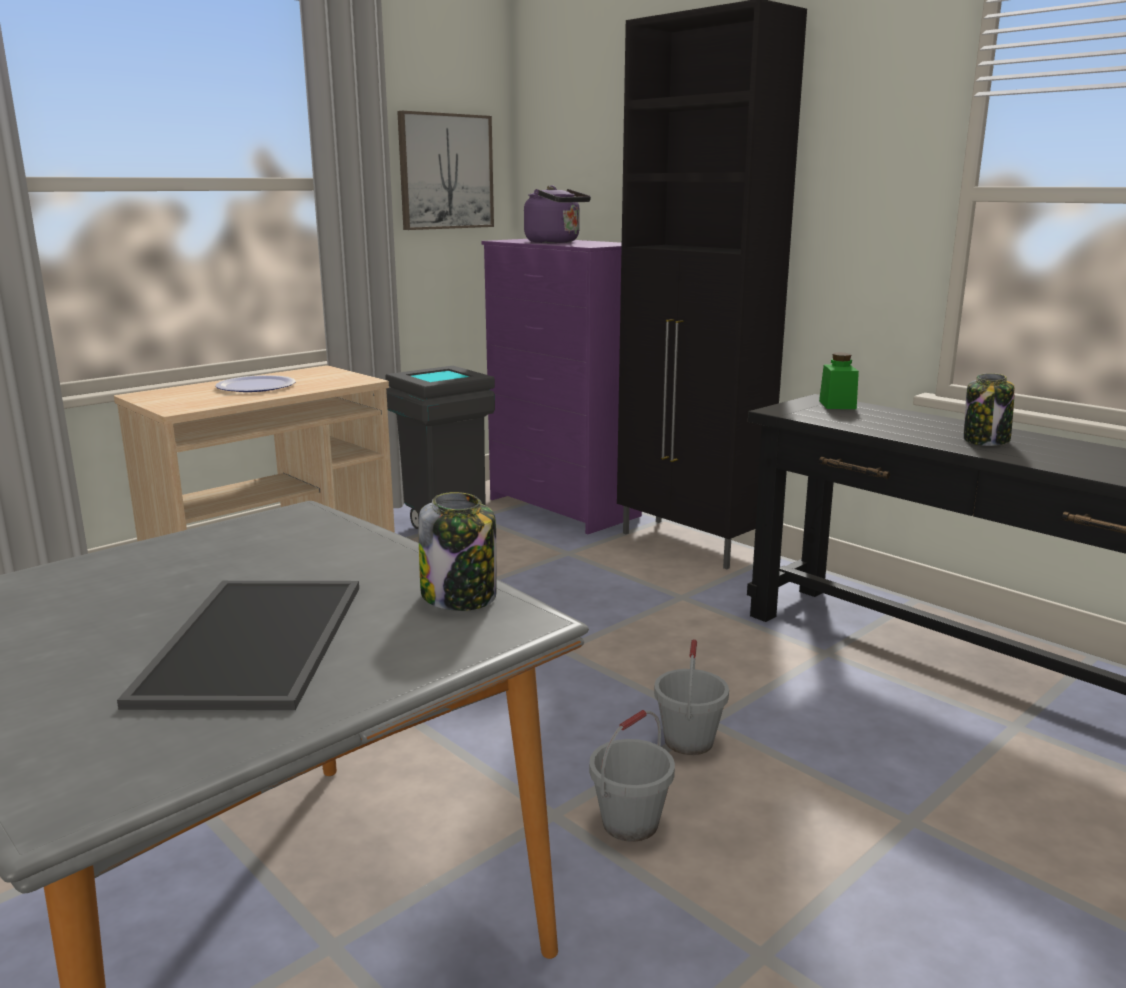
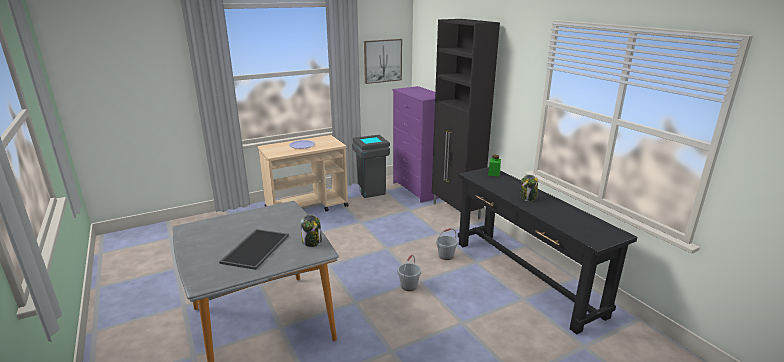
camera: 15 degrees right, 5 degrees up
purple kettle [524,185,591,243] -> none
grey bucket [589,710,675,842] -> grey bucket moved to [436,228,458,260]

